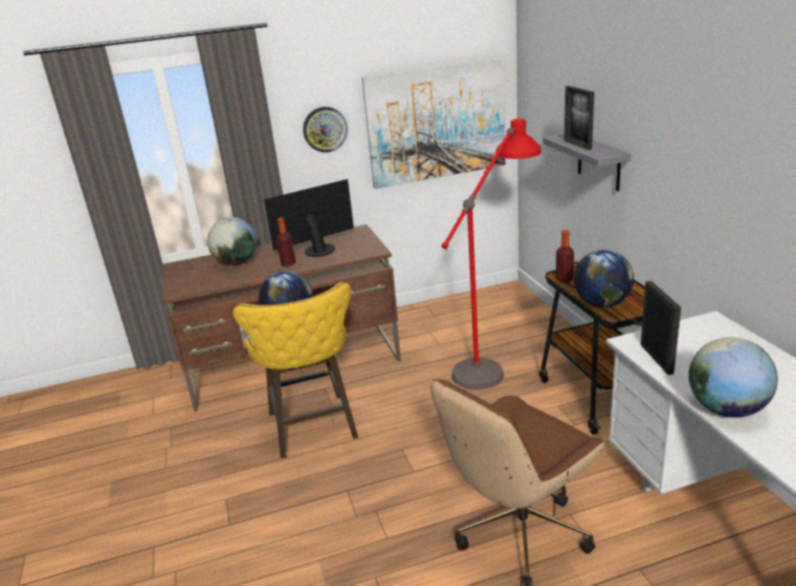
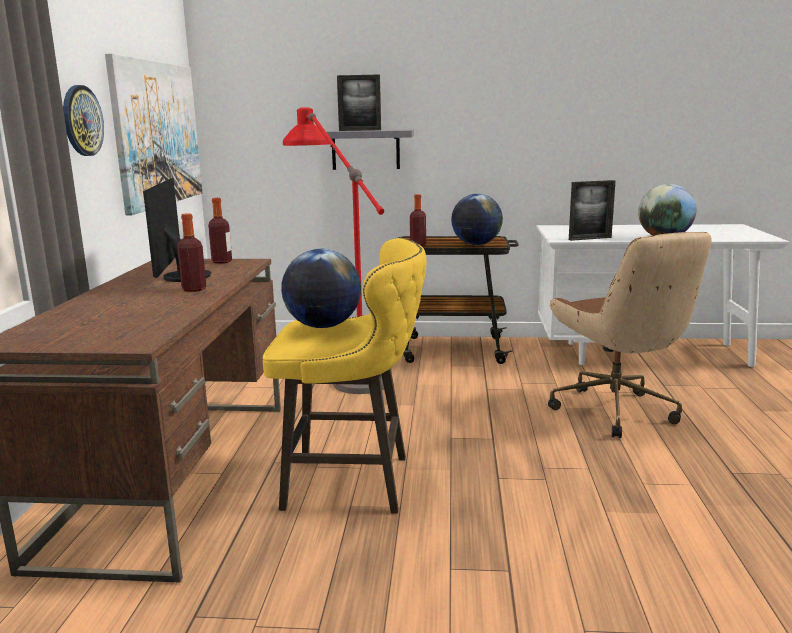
camera: 70 degrees left, 10 degrees down
globe [207,217,257,265] -> none
picture frame [640,281,681,375] -> picture frame turned 150 degrees clockwise [569,180,616,241]
none -> bottle [208,198,232,264]

